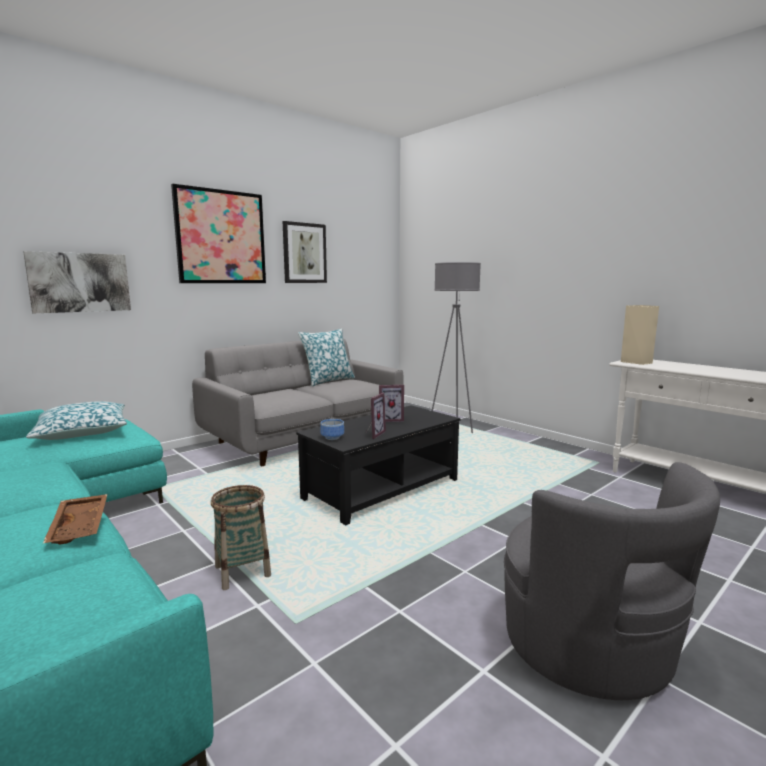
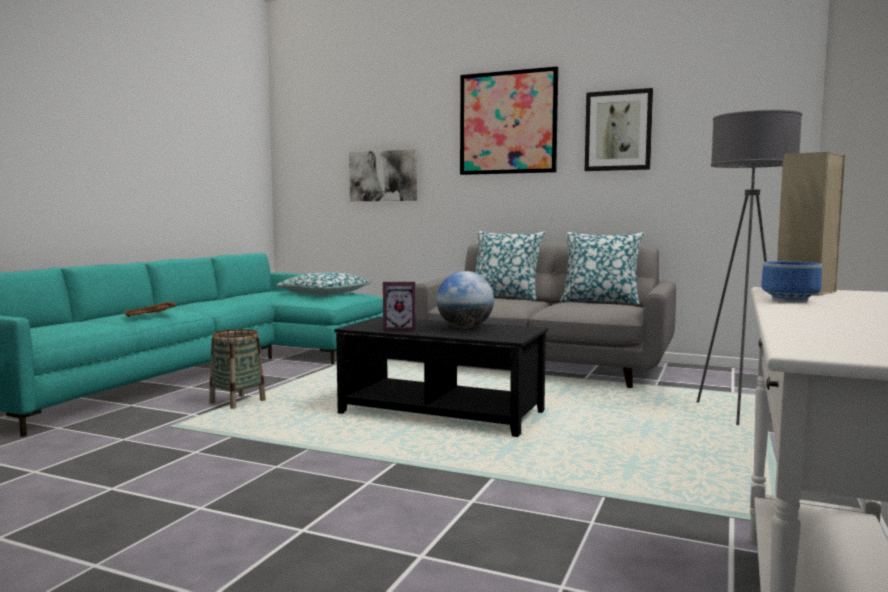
camera: 65 degrees right, 5 degrees down
bowl [321,419,344,440] -> bowl moved to [761,261,822,302]
picture frame [379,385,404,422] -> globe [436,271,494,329]
grey armchair [504,462,720,700] -> none
none -> pillow [475,231,545,300]

